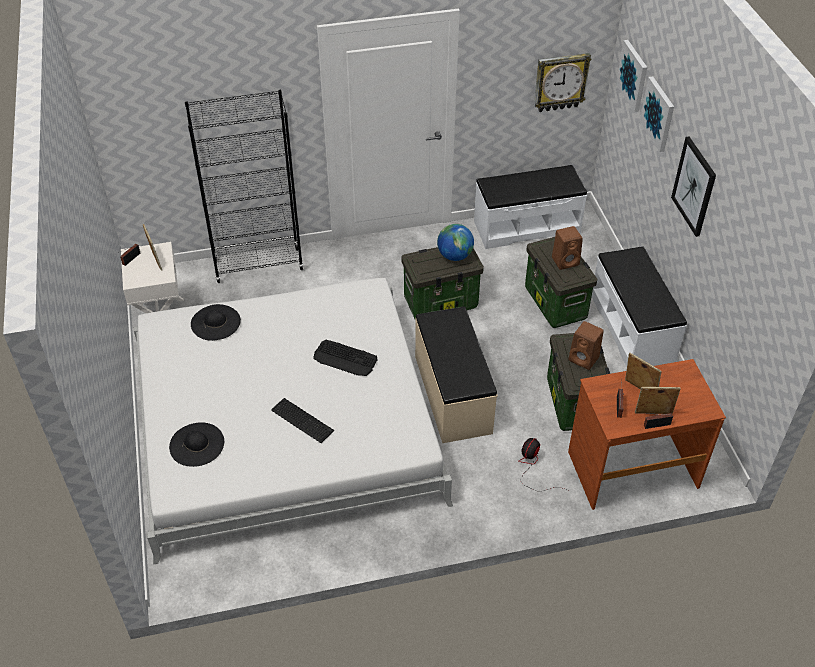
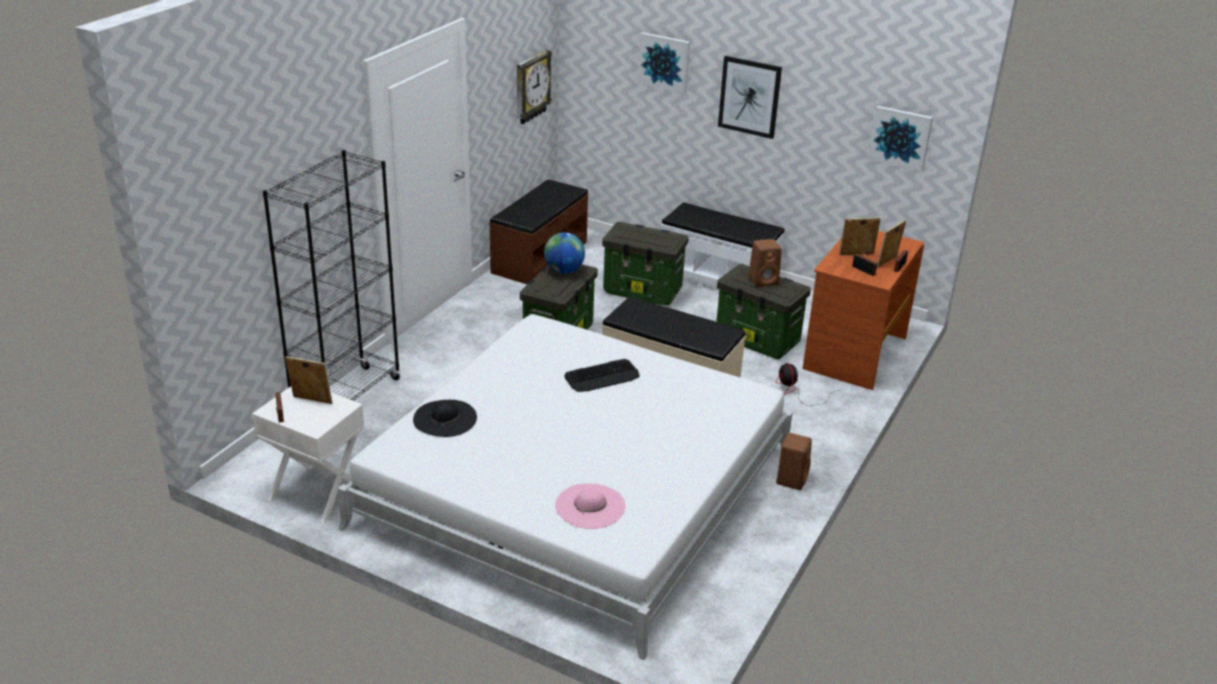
camera: 50 degrees left, 15 degrees down
black hat [169,422,224,467] -> pink hat [555,483,625,529]
keyboard [271,398,334,443] -> none
white bench [474,165,587,249] -> brown bench [489,179,589,284]
brown speaker [552,226,583,270] -> brown speaker moved to [776,433,812,490]
picture [616,40,647,112] -> picture moved to [868,106,933,172]

